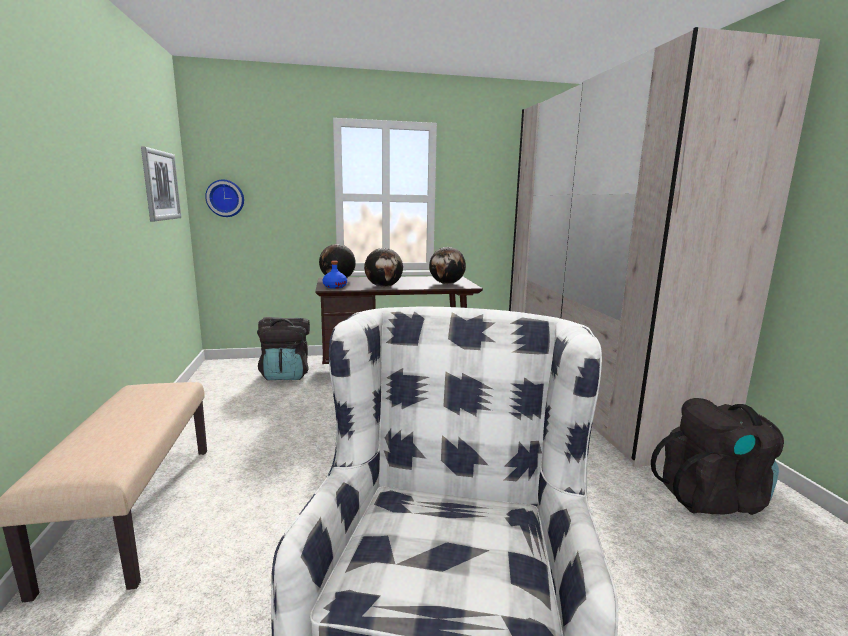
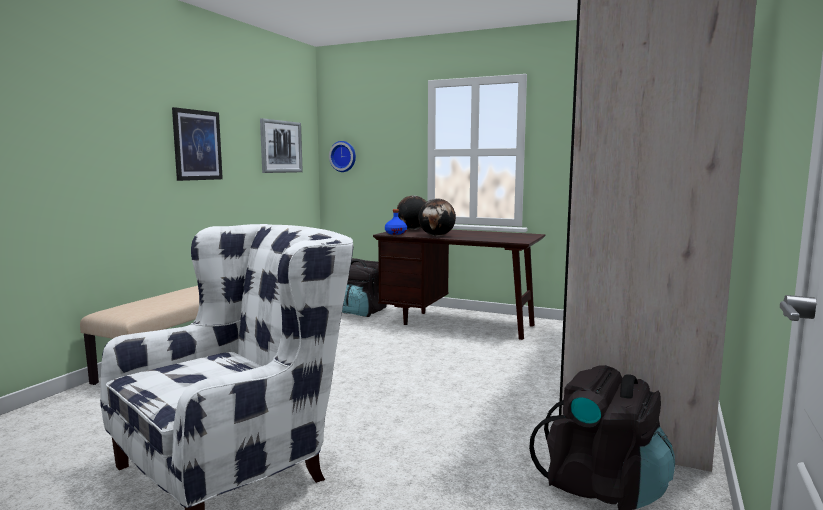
camera: 35 degrees right, 5 degrees down
globe [429,247,466,284] -> none
none -> picture [172,107,223,181]

